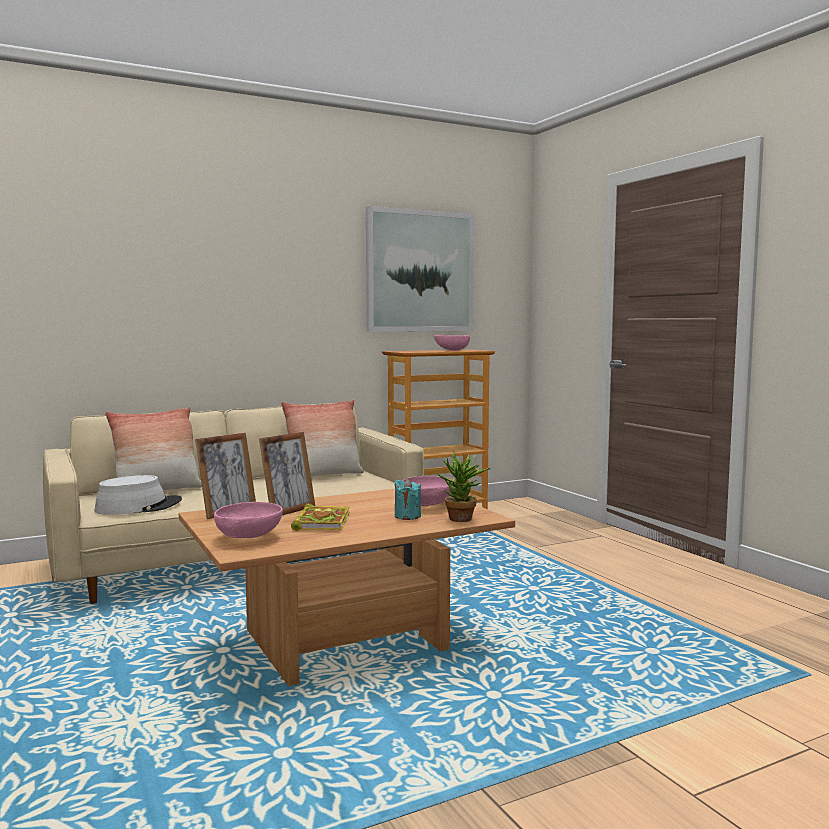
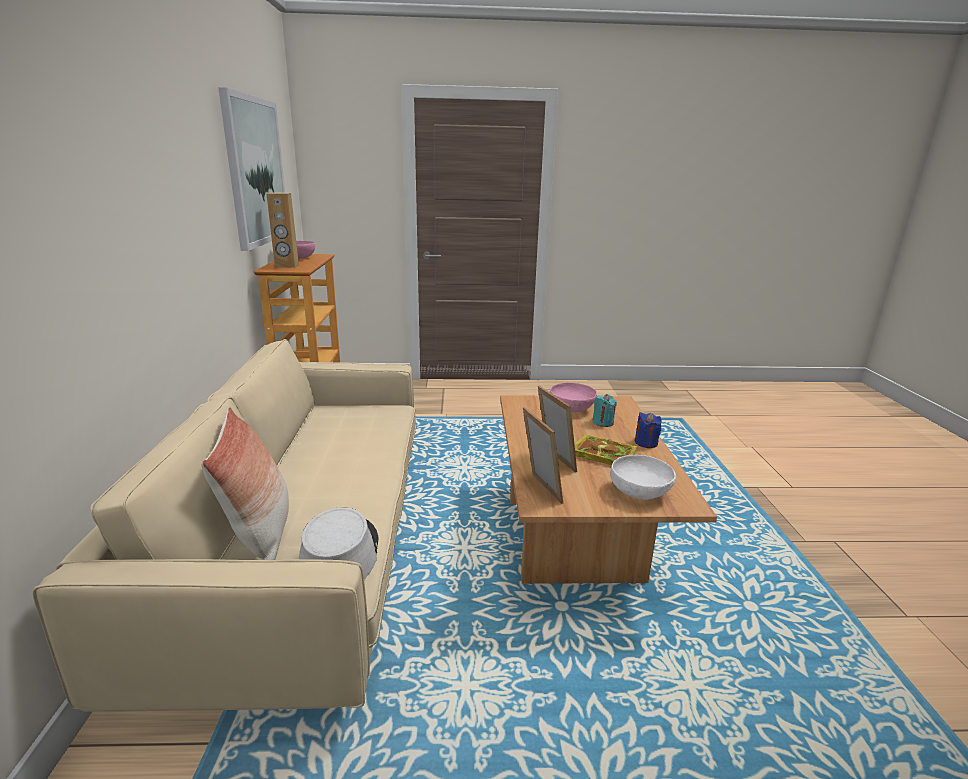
camera: 65 degrees left, 15 degrees up
pink bowl [214,502,283,538] -> white bowl [610,455,676,500]
pillow [281,400,364,477] -> none
potted plant [438,452,491,522] -> none
none -> brown speaker [266,192,299,268]
none -> blue candle [635,412,662,448]

